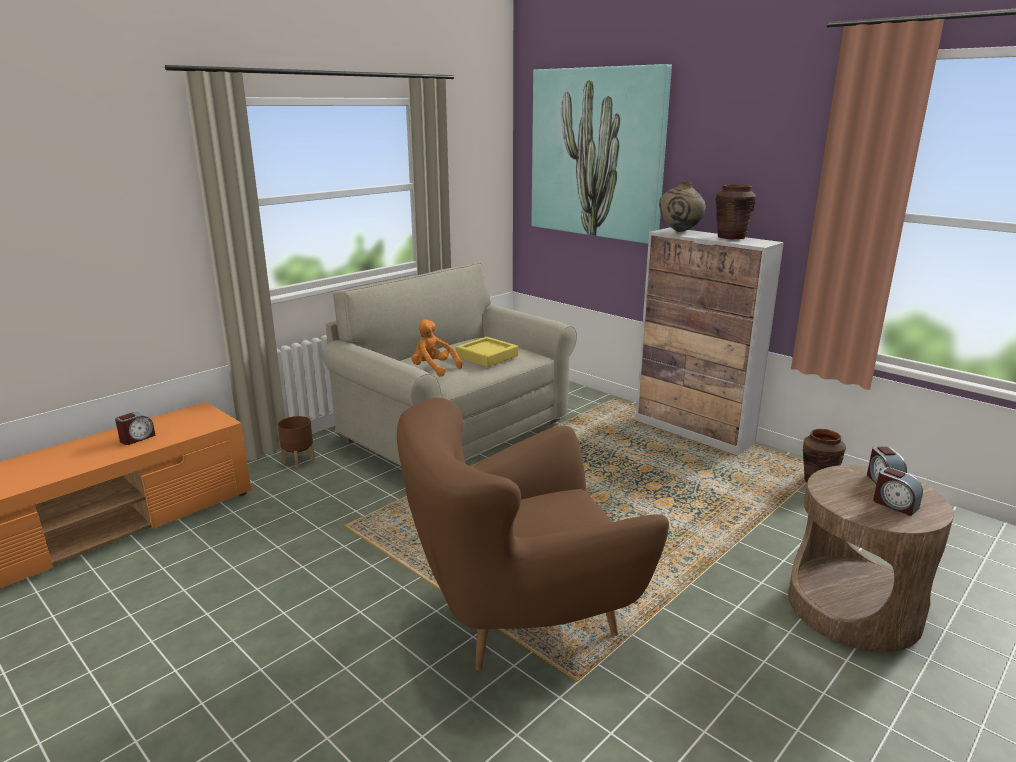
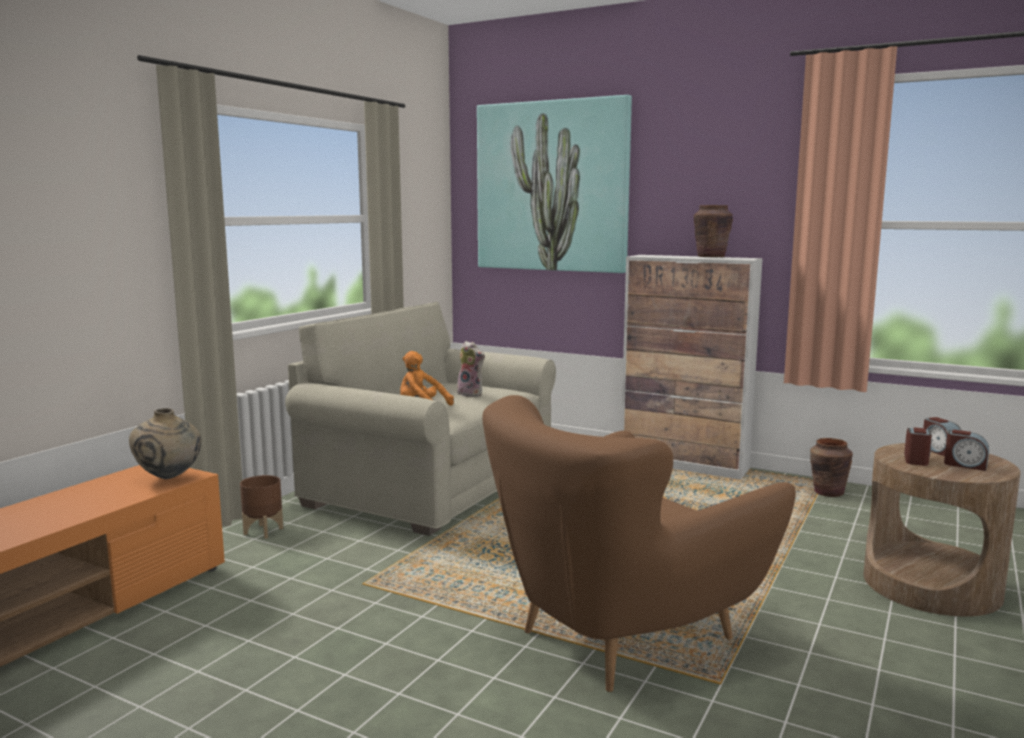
camera: 15 degrees left, 10 degrees down
alarm clock [115,412,156,445] -> alarm clock moved to [904,427,932,466]
yellow tray [455,337,518,367] -> plush toy [456,341,485,397]
beige vase [659,181,706,232] -> beige vase moved to [129,408,201,479]

